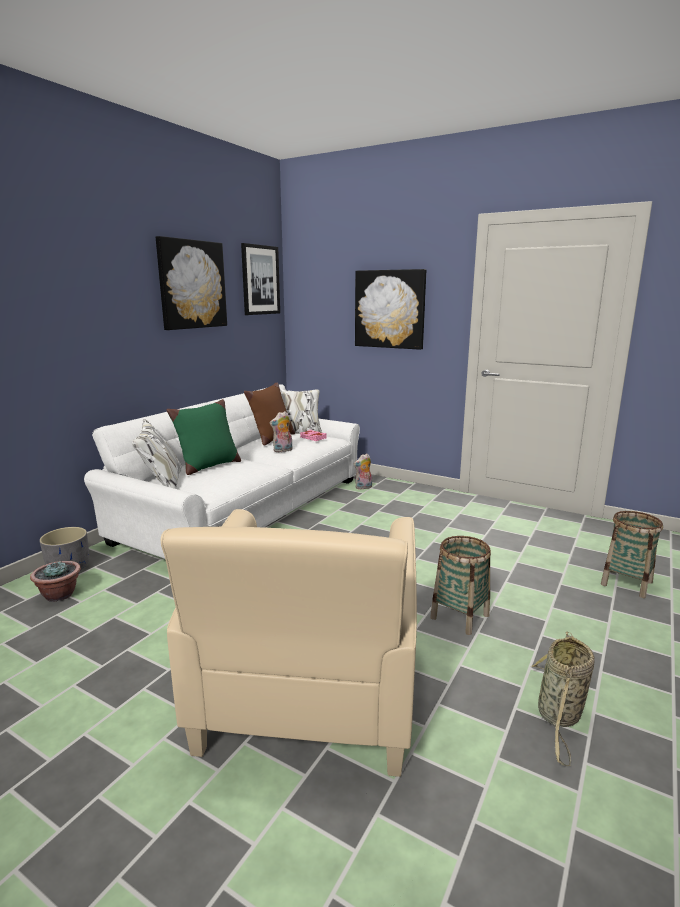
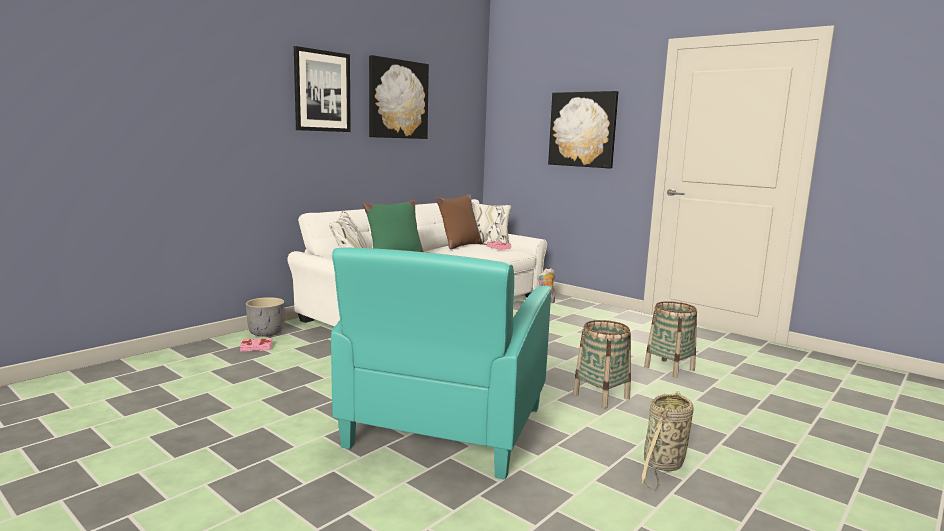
camera: 10 degrees right, 5 degrees down
potted plant [30,560,81,602] -> pink book [240,338,272,351]
beige armchair [161,509,417,777] -> turquoise armchair [331,247,552,480]
picture [241,243,280,315] -> picture moved to [294,46,351,132]
plush toy [270,411,292,452] -> none
basket [601,511,663,598] -> basket moved to [644,301,697,378]

